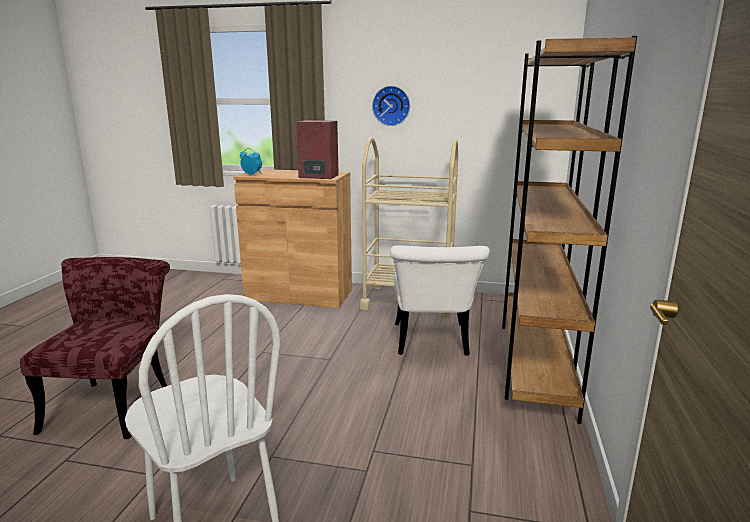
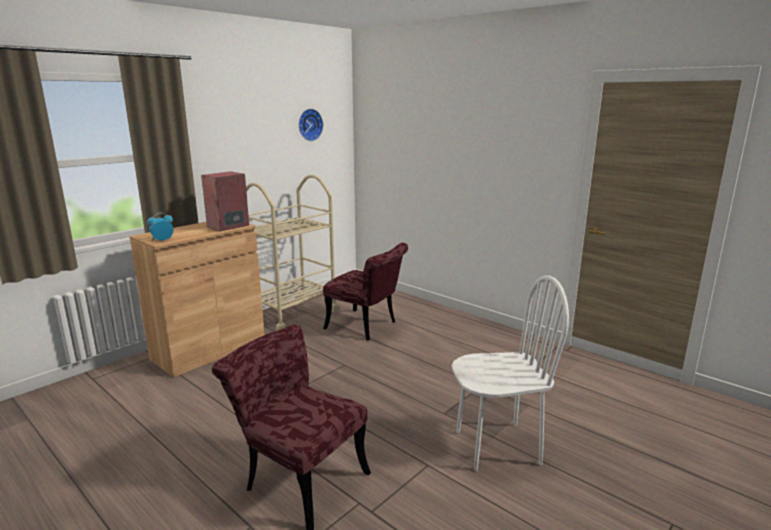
camera: 60 degrees left, 0 degrees up
wall clock [372,86,410,126] -> wall clock moved to [299,109,323,141]
white chair [390,245,490,356] -> red chair [323,243,408,340]
brown bookcase [502,36,637,424] -> none

